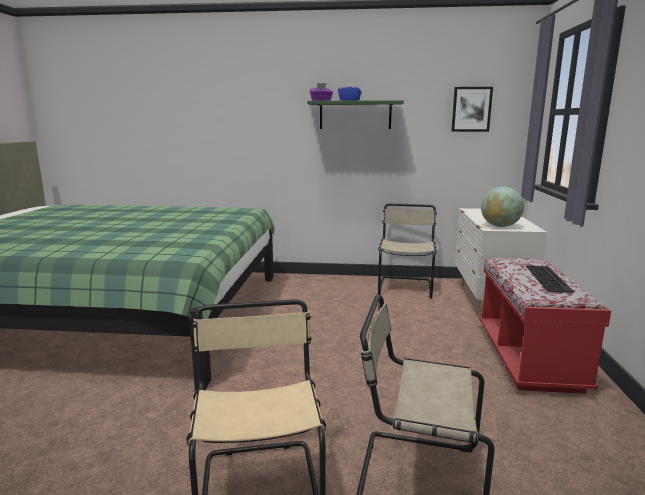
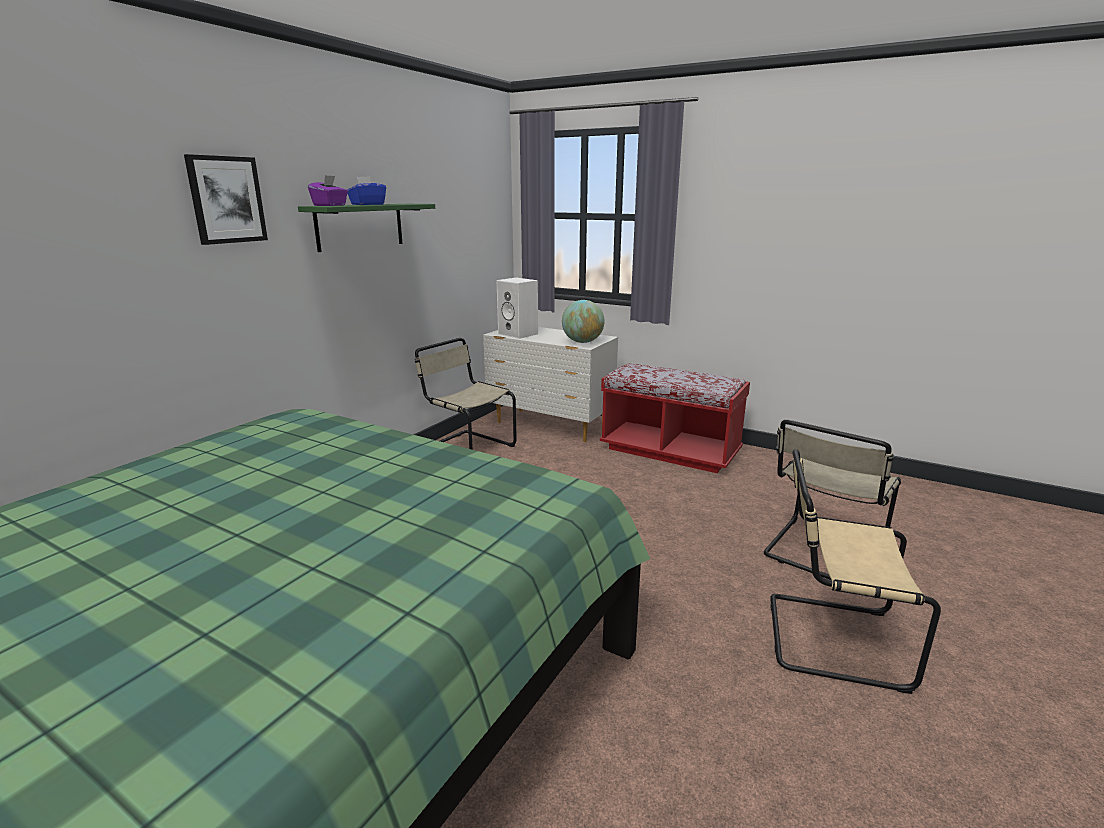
camera: 65 degrees left, 5 degrees up
picture [451,87,493,132] -> picture moved to [184,154,268,245]
keyboard [526,265,574,293] -> none
none -> white speaker [497,278,538,339]

